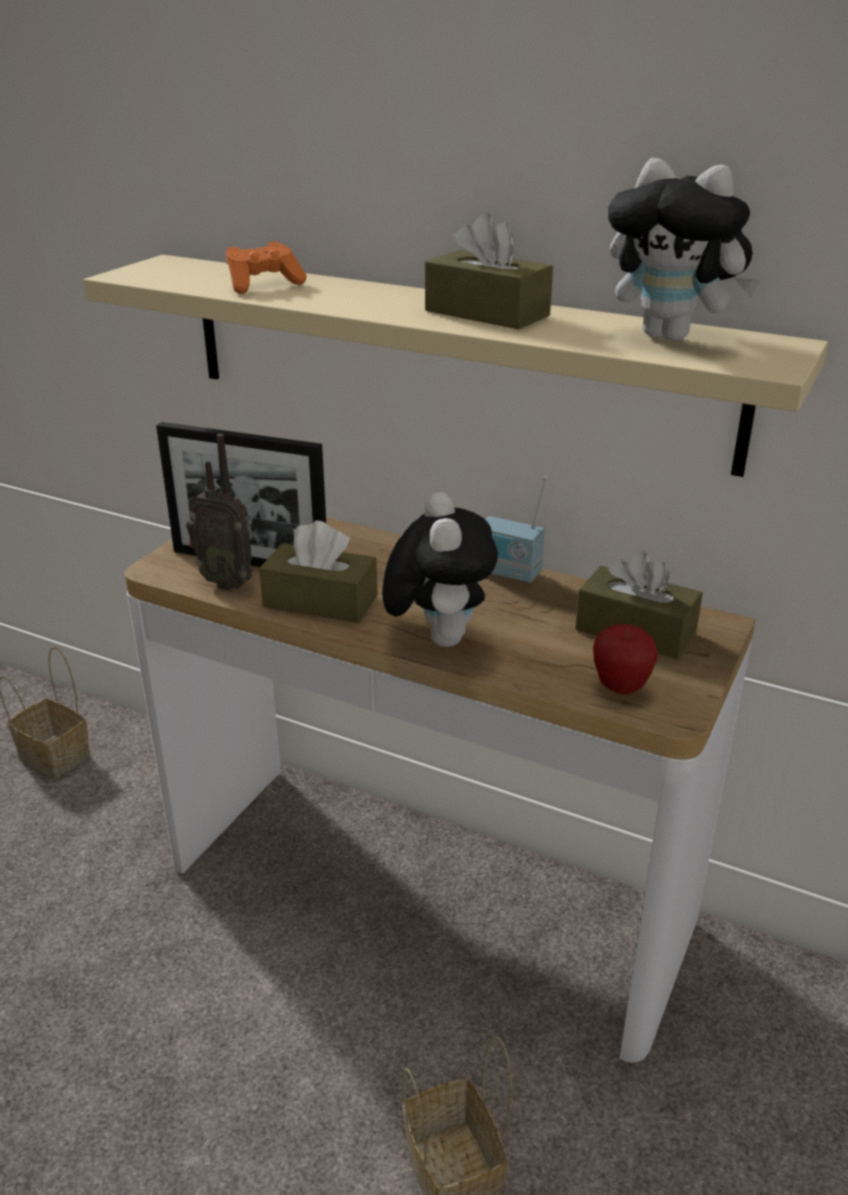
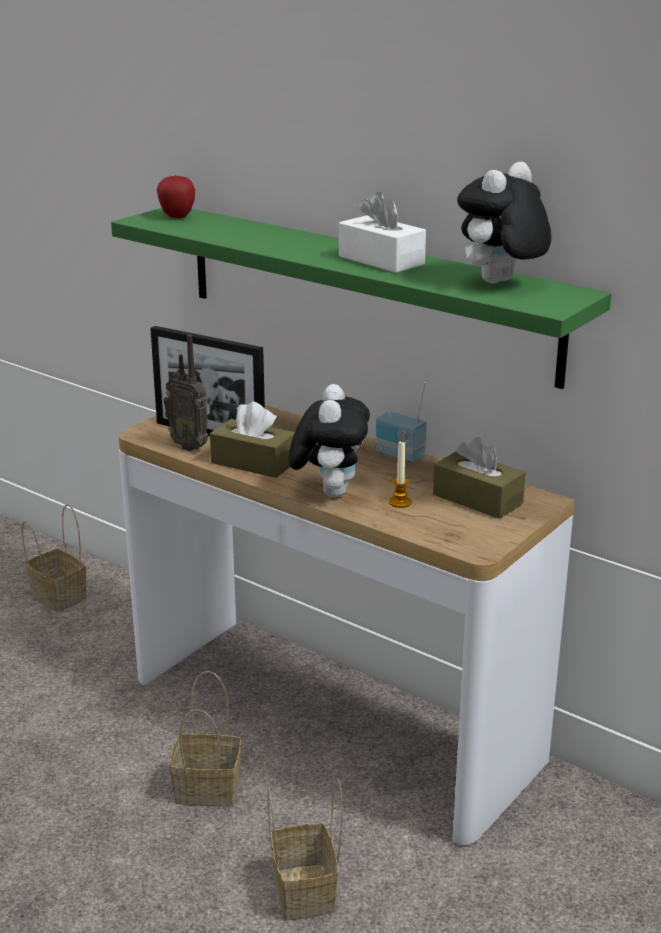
camera: 10 degrees right, 5 degrees down
beige shelf [83,255,829,477] -> green shelf [111,208,612,389]
orange game controller [226,241,307,294] -> none
brown tissue box [425,212,553,329] -> white tissue box [339,192,426,273]
apple [593,624,658,694] -> apple moved to [157,174,195,218]
plush toy [608,158,760,341] -> plush toy turned 90 degrees clockwise [457,162,552,283]
none -> basket [169,671,241,807]
none -> candle [389,441,412,508]

